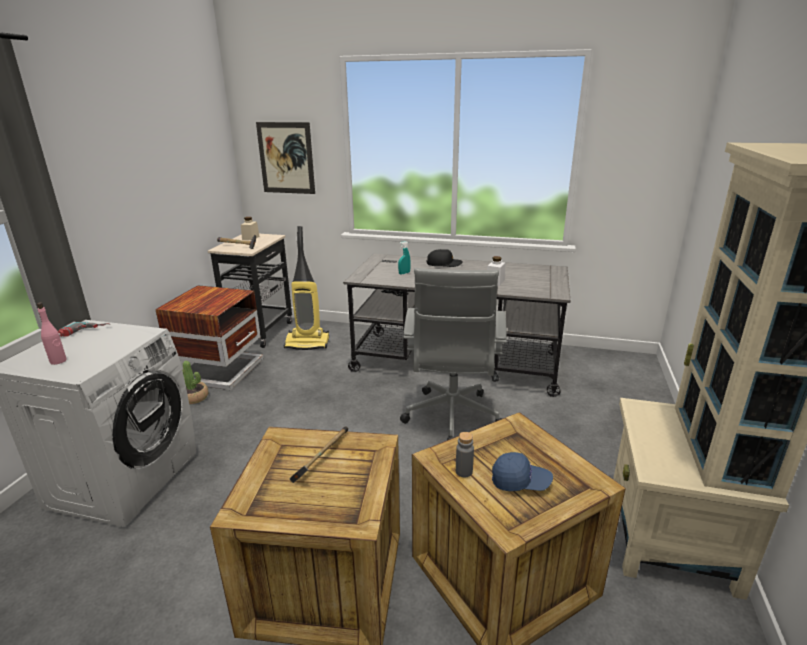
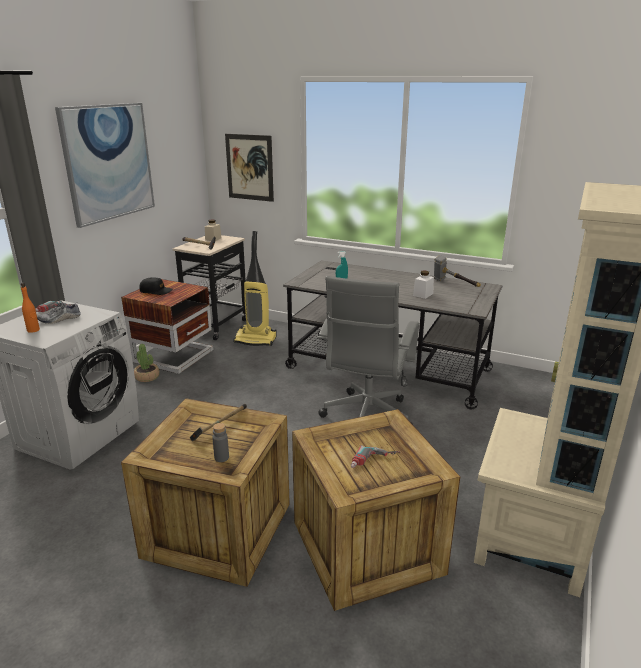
camera: 10 degrees right, 0 degrees up
pink bottle [37,302,67,365] -> orange bottle [21,283,40,333]
black cap [427,249,463,267] -> black cap moved to [140,278,173,295]
grey bottle [456,432,474,478] -> grey bottle moved to [212,423,229,462]
blue cap [492,452,553,491] -> power drill [351,445,400,468]
none -> shoe [37,300,81,324]
none -> picture [55,103,155,228]
none -> hammer [434,255,481,287]

